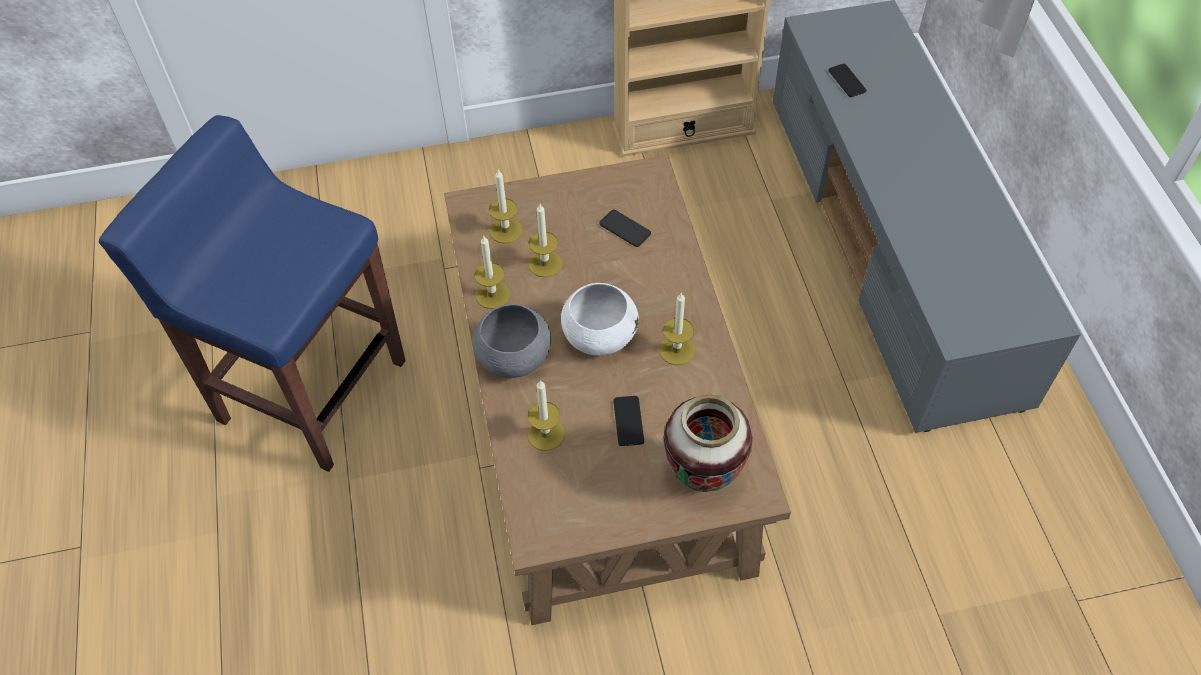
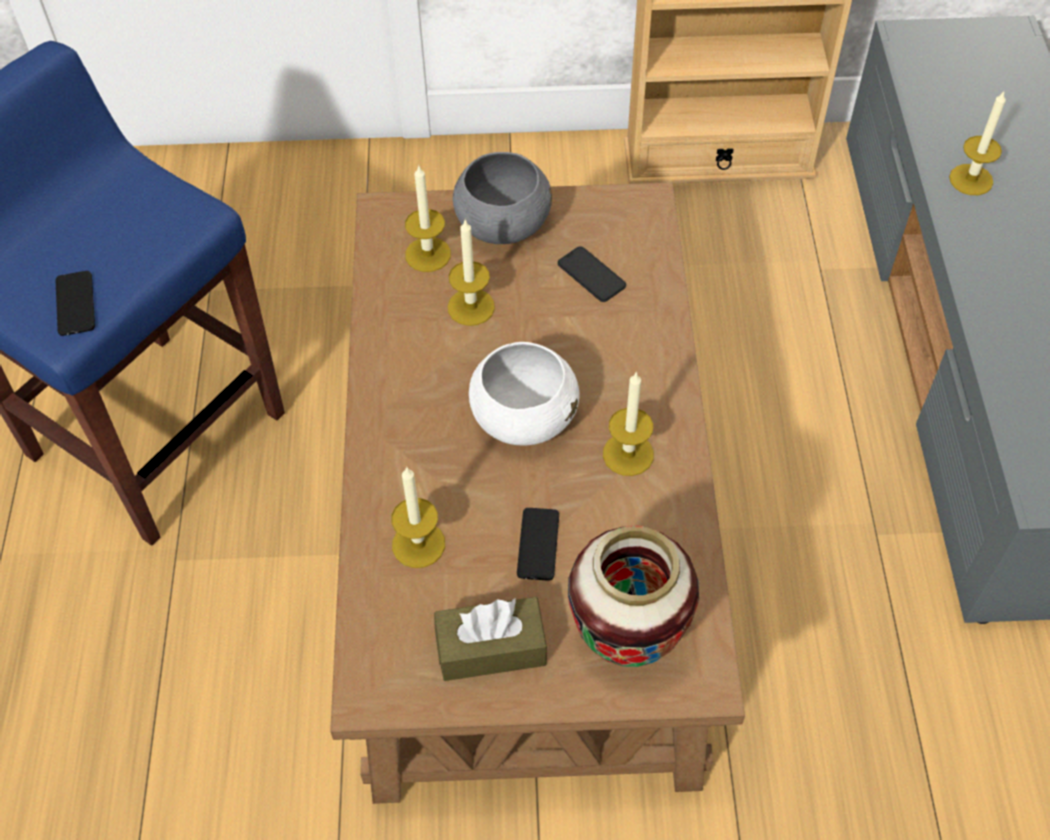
camera: 10 degrees right, 0 degrees up
grey bowl [472,304,551,378] -> grey bowl moved to [453,152,552,244]
candle [475,236,510,309] -> candle moved to [949,90,1006,195]
phone [828,64,866,97] -> phone moved to [56,271,95,336]
none -> brown tissue box [434,597,547,681]

